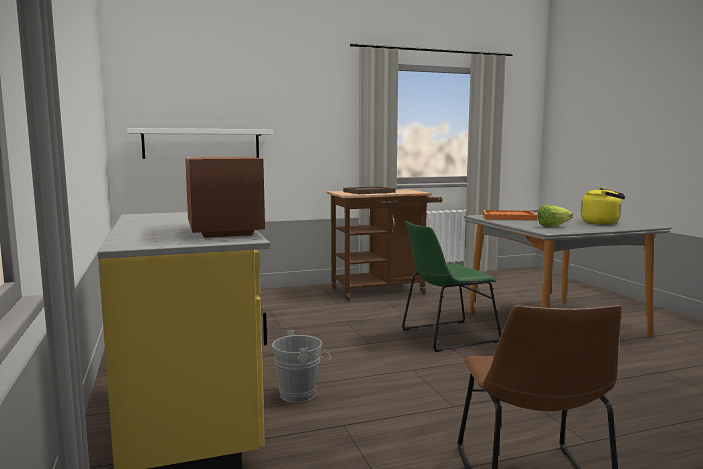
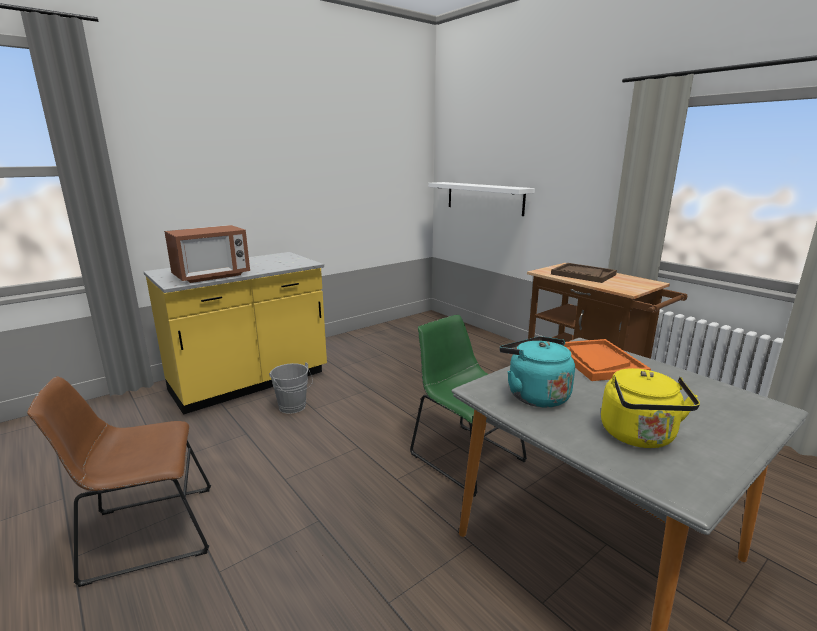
camera: 70 degrees right, 10 degrees up
lettuce [538,205,573,227] -> turquoise kettle [499,336,575,408]

